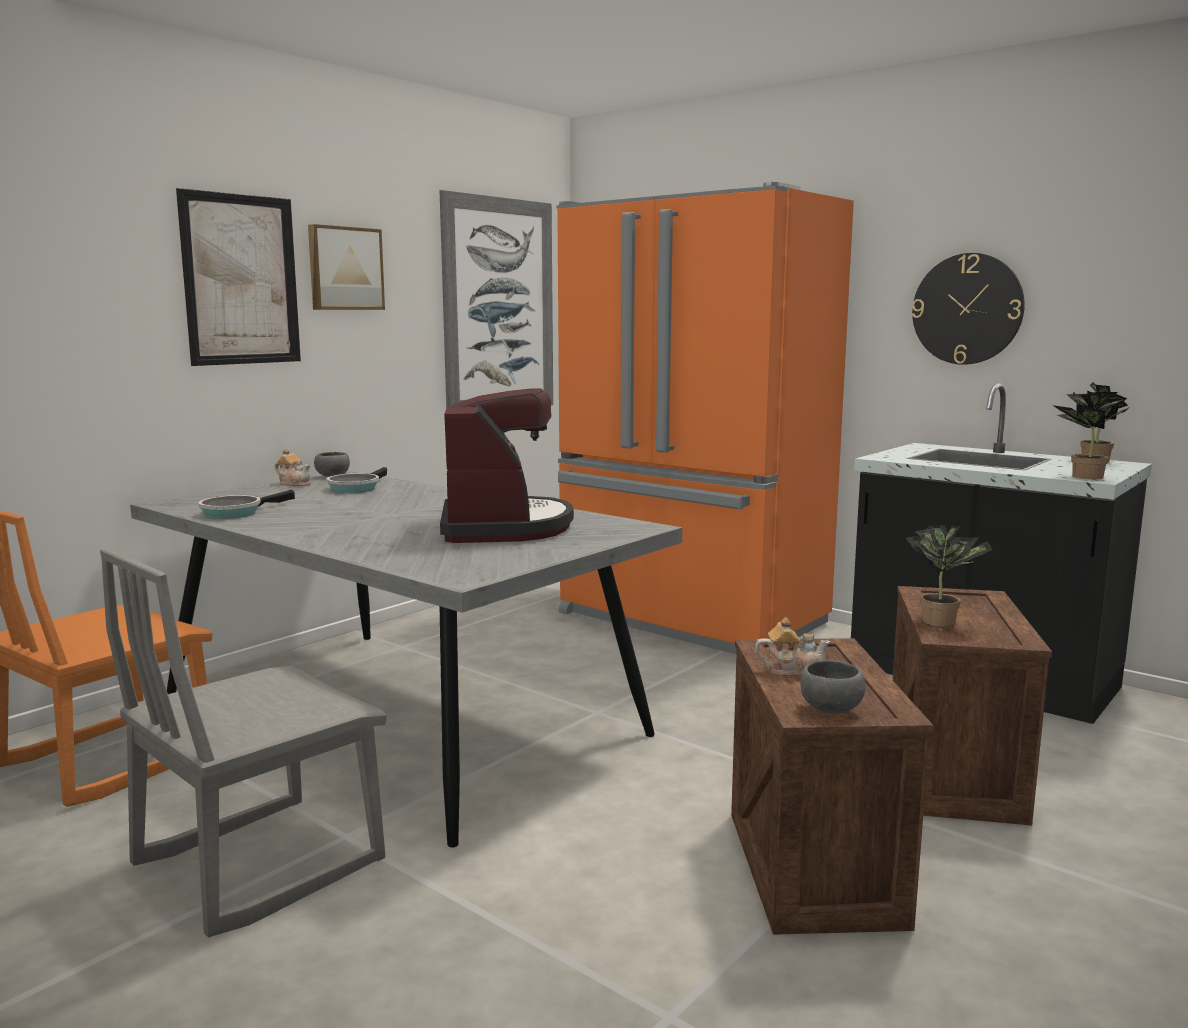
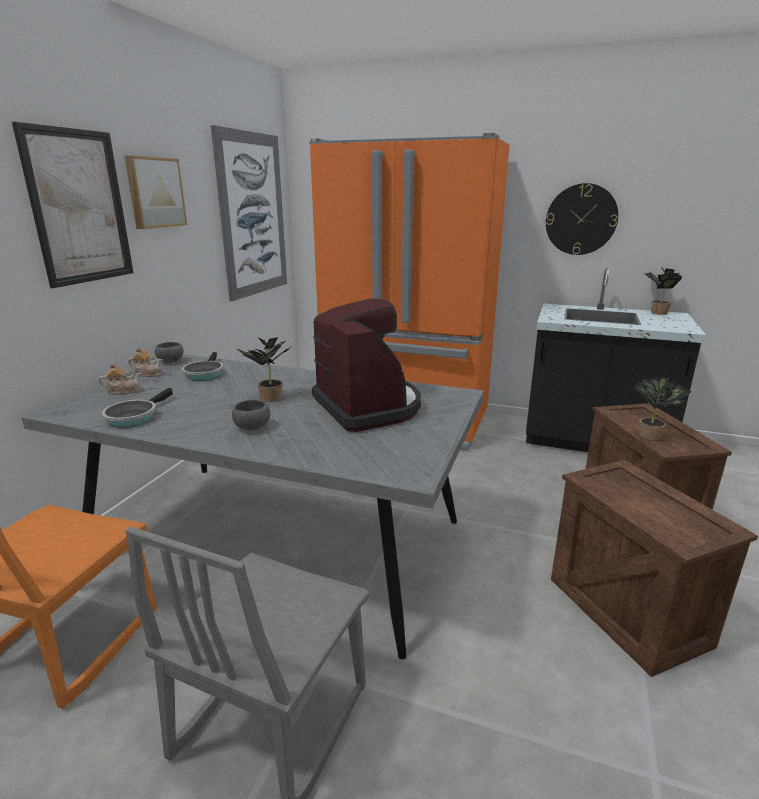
camera: 20 degrees left, 10 degrees up
teapot [755,617,831,676] -> teapot moved to [99,363,142,395]
grey bowl [800,660,865,714] -> grey bowl moved to [232,400,270,431]
potted plant [1052,391,1128,479] -> potted plant moved to [238,337,293,402]

